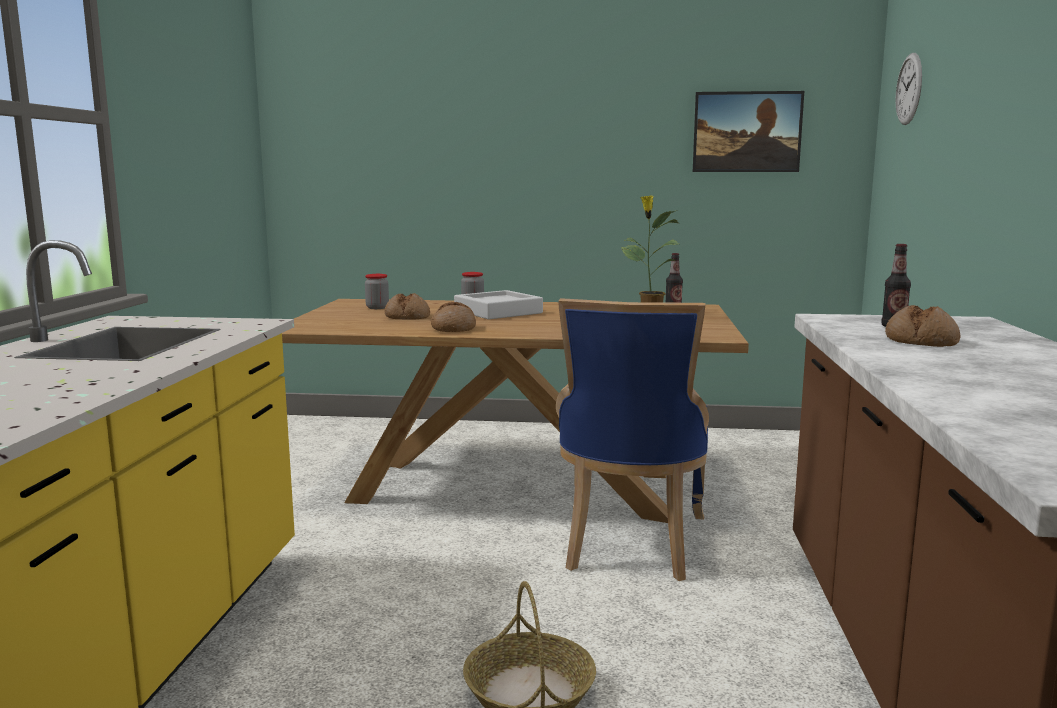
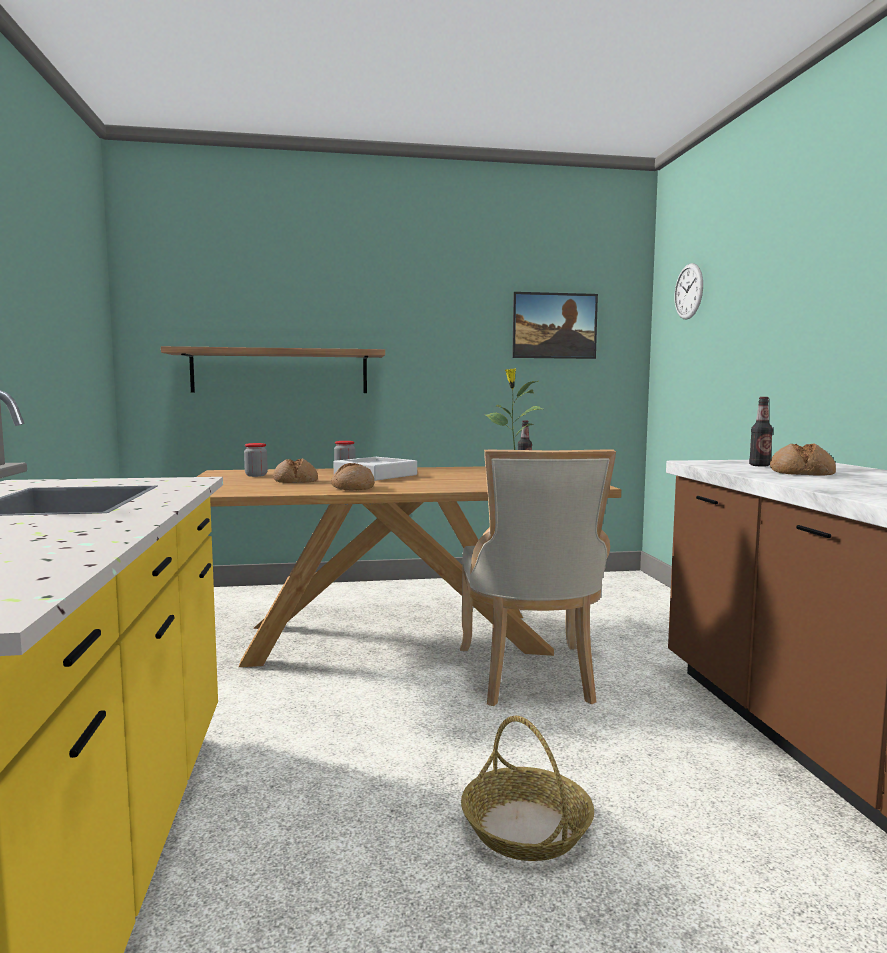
camera: 15 degrees left, 5 degrees down
blue chair [556,299,709,581] -> beige chair [460,449,616,706]
none -> shelf [161,346,385,393]

